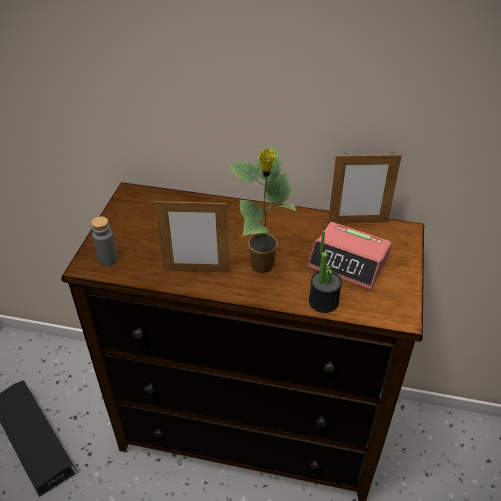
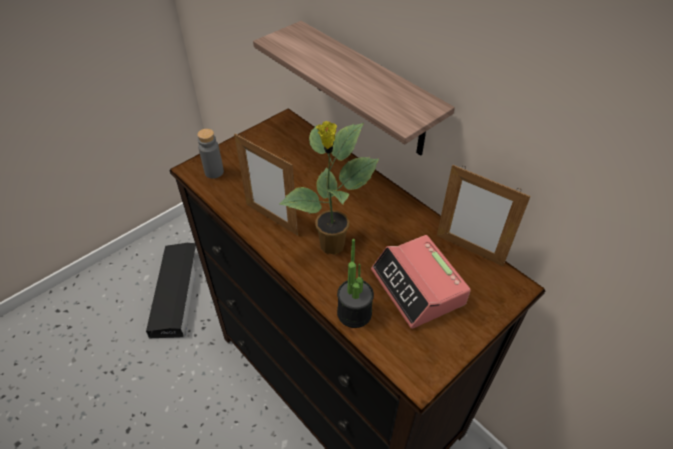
camera: 35 degrees right, 5 degrees up
none -> shelf [253,21,455,156]

